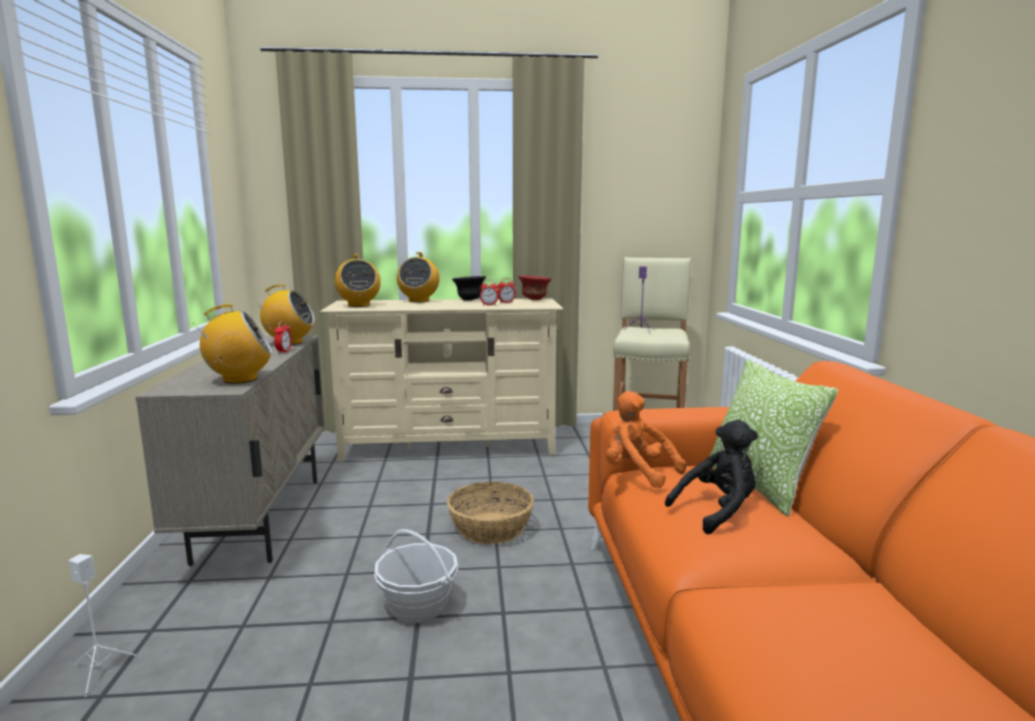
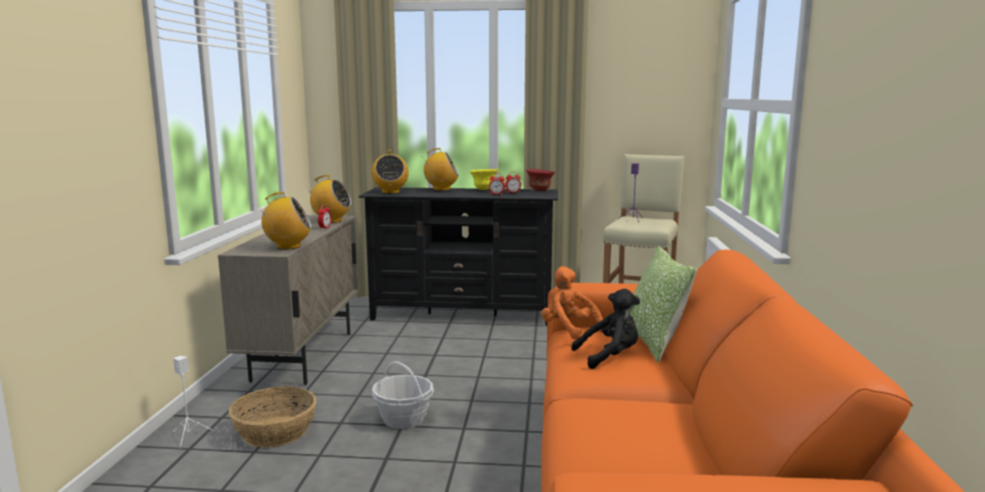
camera: 10 degrees right, 0 degrees up
beige tv stand [320,298,563,462] -> black tv stand [358,187,558,326]
radio [397,252,440,303] -> radio turned 105 degrees counterclockwise [422,148,459,191]
basket [447,482,534,544] -> basket moved to [229,386,317,447]
black bowl [452,276,486,301] -> yellow bowl [469,169,499,190]

